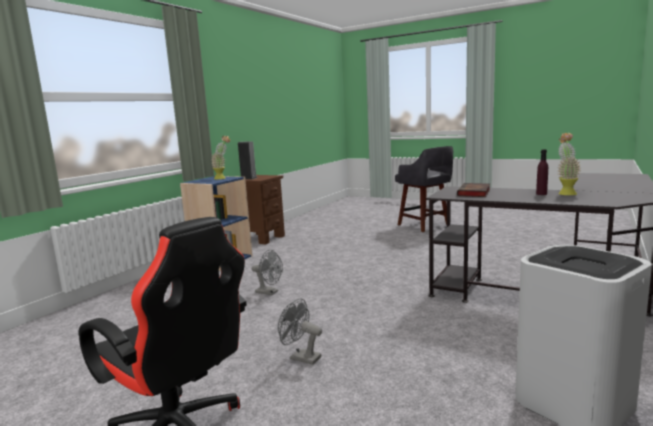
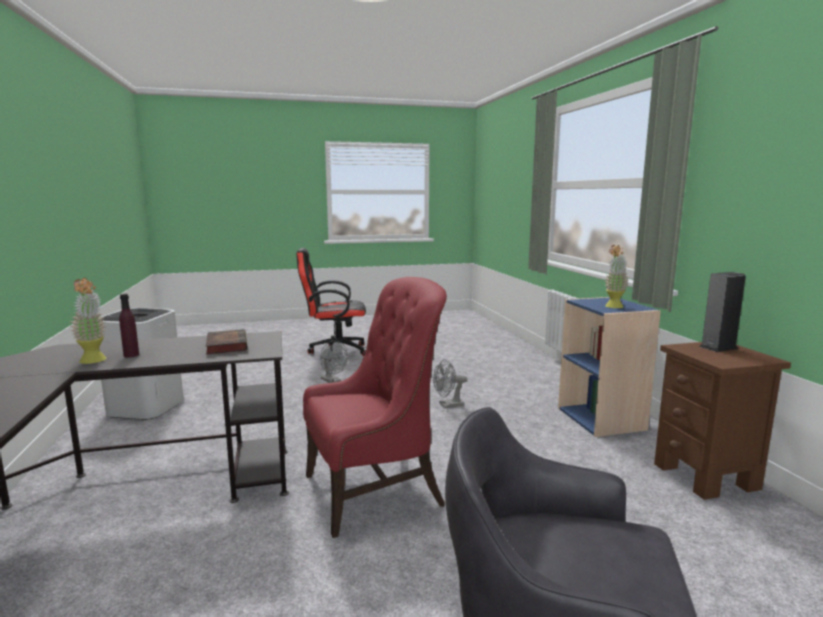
camera: 135 degrees right, 0 degrees up
grey fan [278,298,322,365] -> grey fan turned 60 degrees clockwise [320,340,348,383]
none -> red chair [303,277,447,538]

